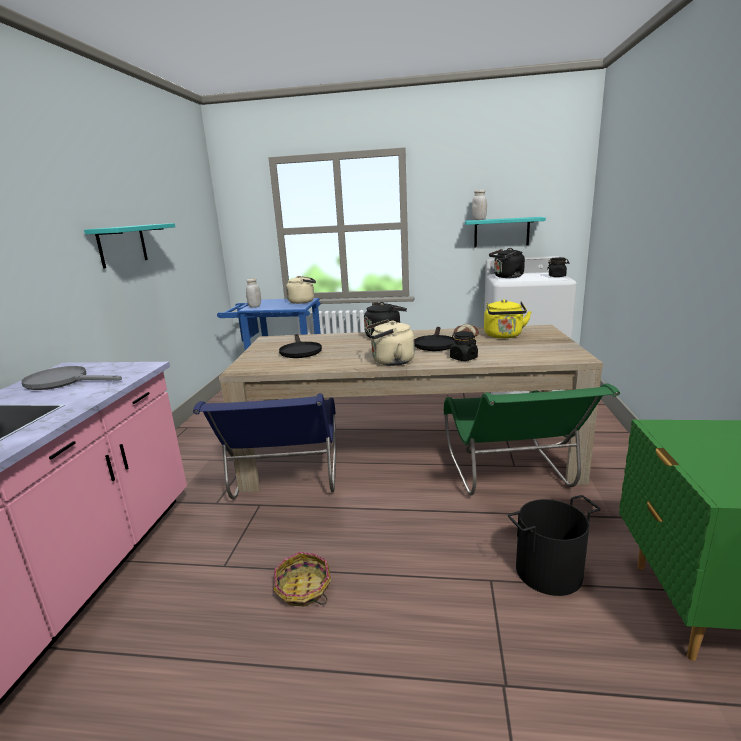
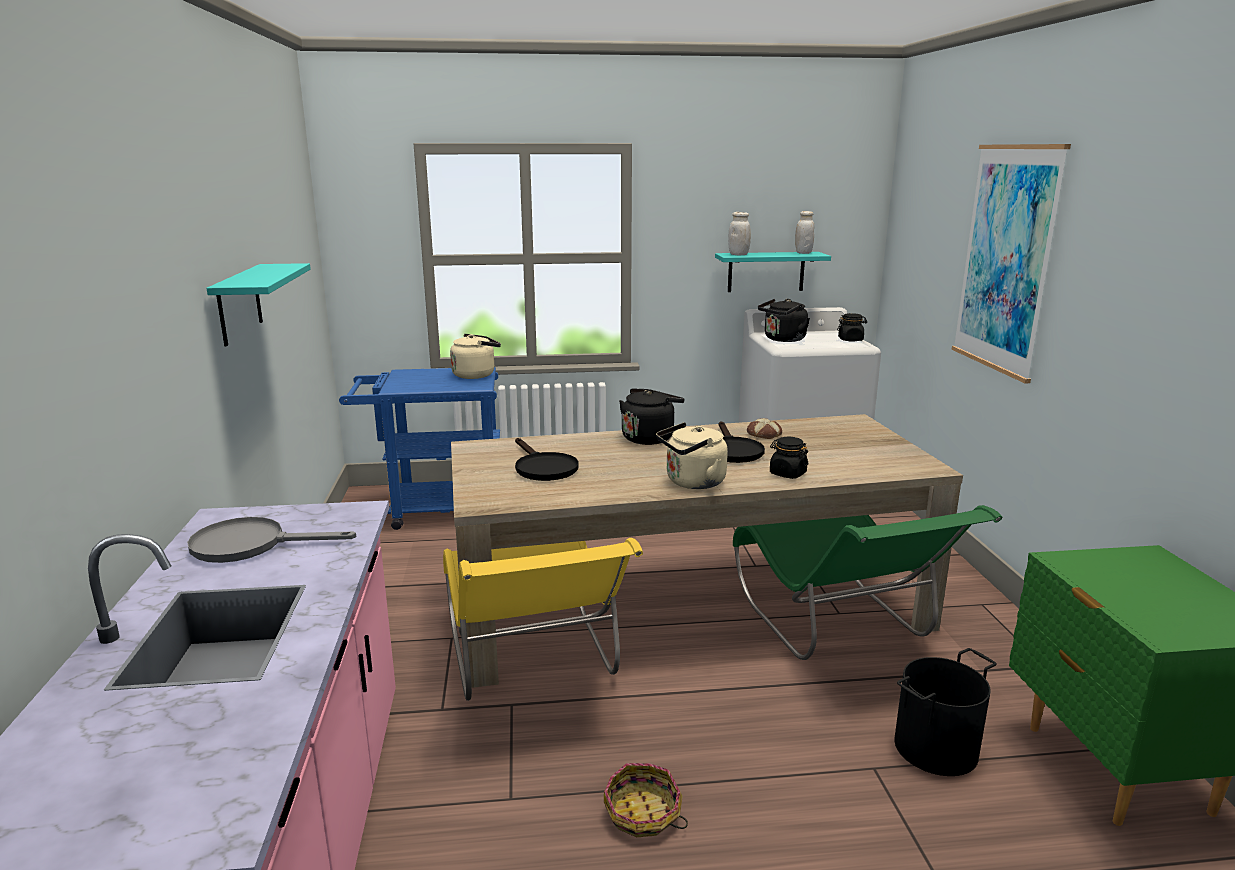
camera: 15 degrees left, 0 degrees up
blue chair [193,393,336,500] -> yellow chair [443,538,643,701]
white jar [246,278,261,307] -> white jar moved to [795,211,814,254]
yellow kettle [484,299,532,338] -> none
none -> picture [951,144,1071,383]

